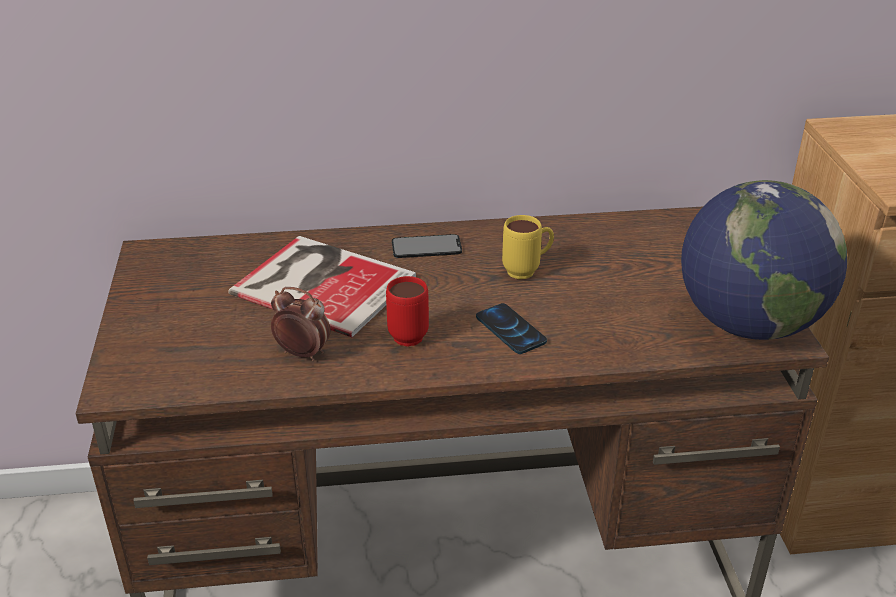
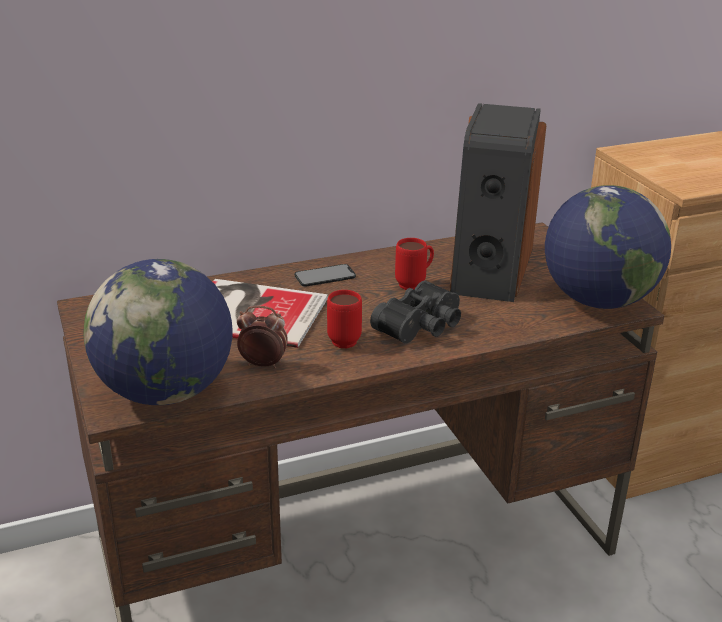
camera: 15 degrees left, 5 degrees down
phone [476,303,547,354] -> black binoculars [370,281,461,344]
yellow mug [502,215,554,279] -> red mug [395,238,434,290]
none -> globe [83,259,233,405]
none -> speaker [450,103,546,302]

